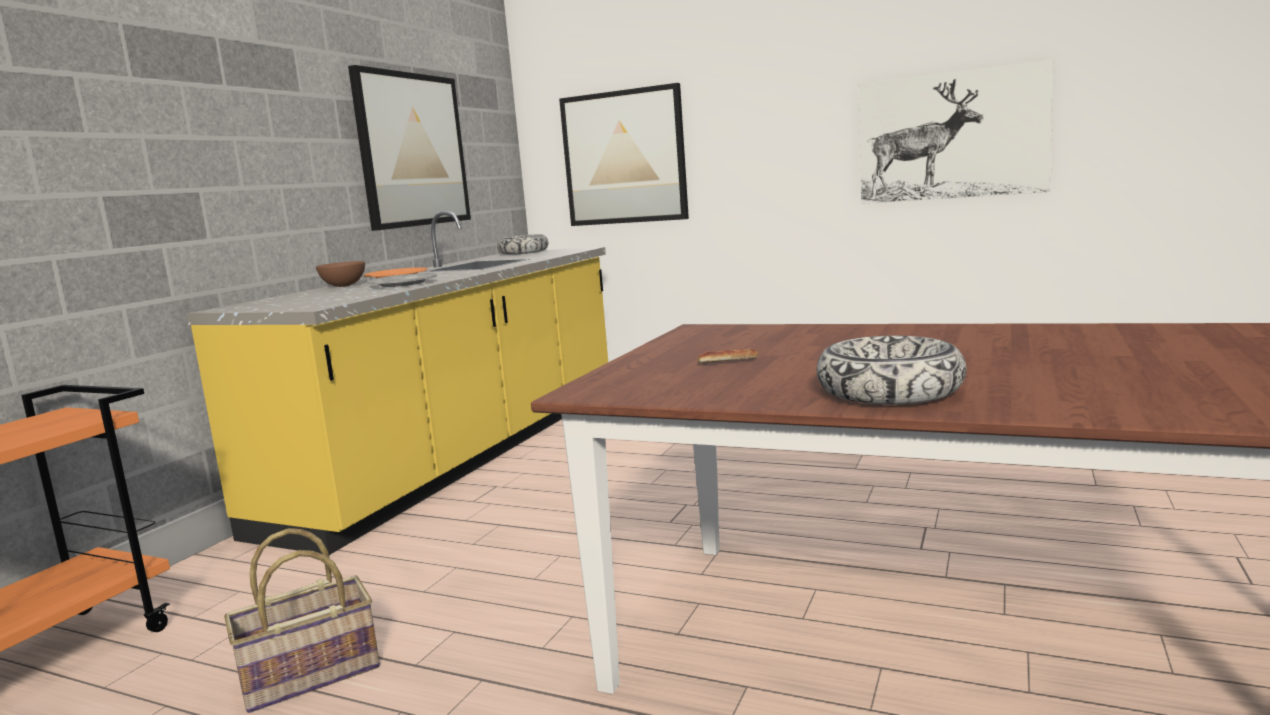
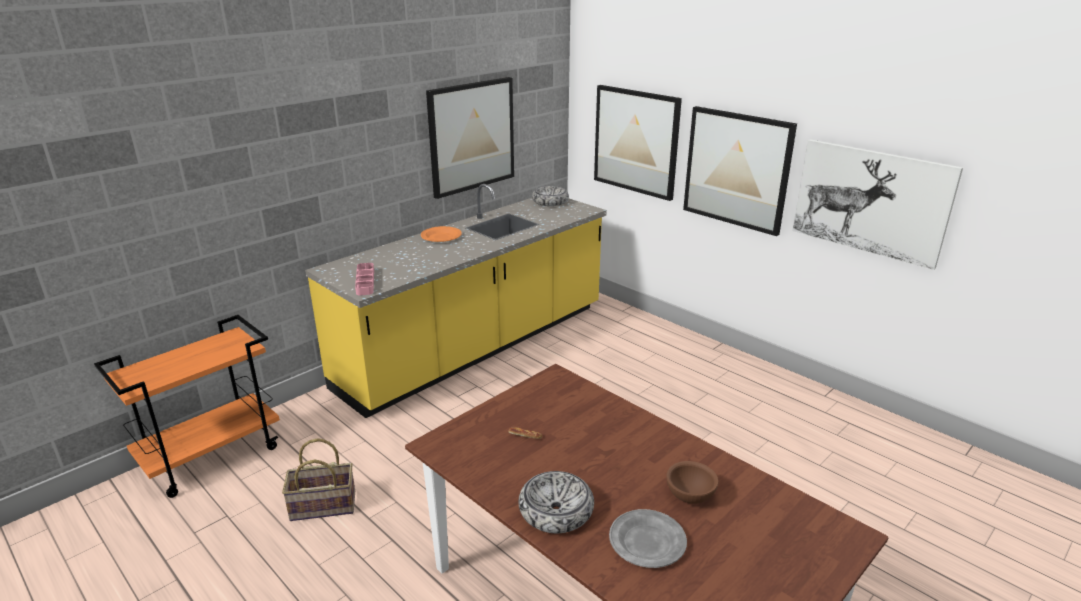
camera: 20 degrees right, 15 degrees up
brown bowl [316,261,365,287] -> brown bowl moved to [666,461,719,504]
grey plate [367,273,437,287] -> grey plate moved to [609,509,687,568]
none -> pink tray [355,263,374,295]
none -> picture [683,106,797,236]

